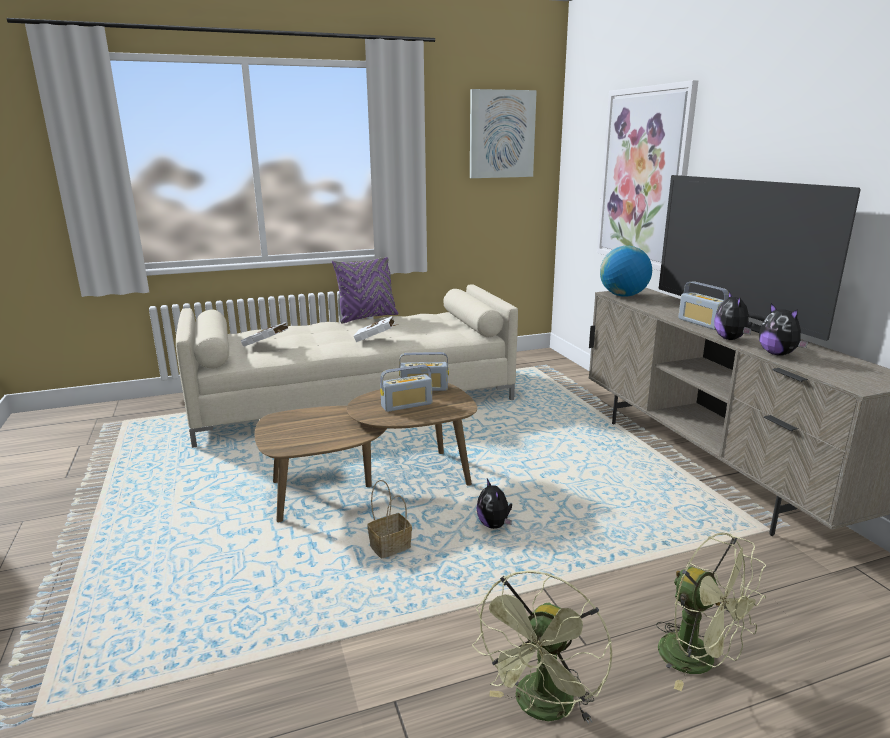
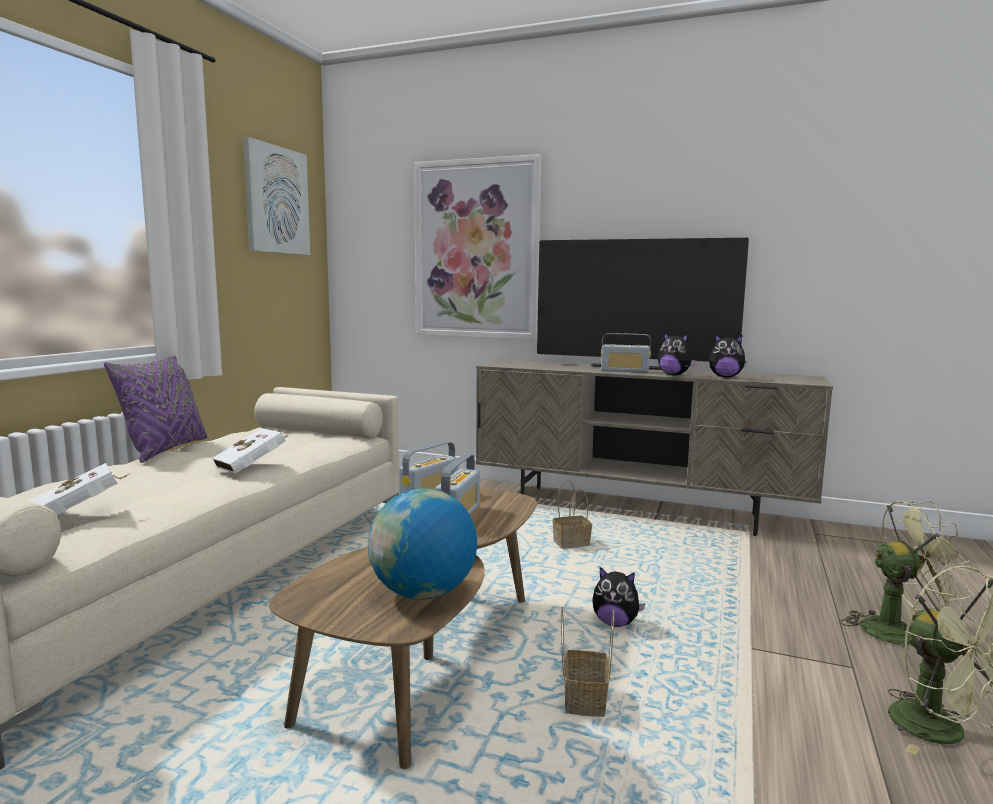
camera: 50 degrees left, 10 degrees down
globe [600,246,652,297] -> globe moved to [368,488,477,600]
none -> basket [553,480,592,549]

